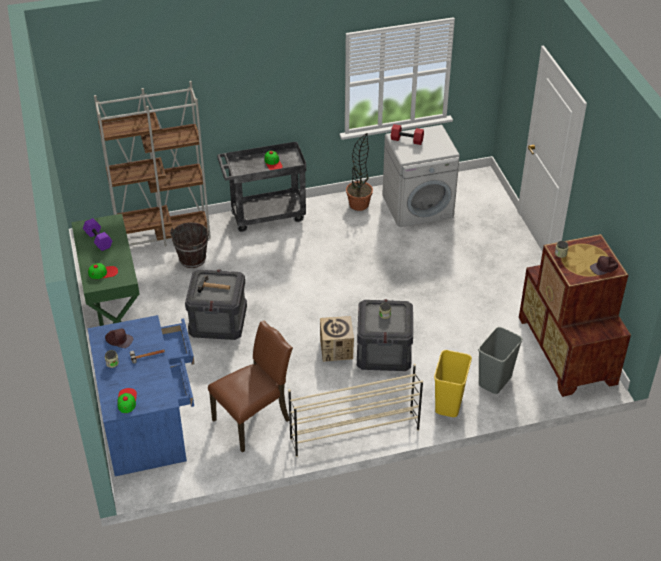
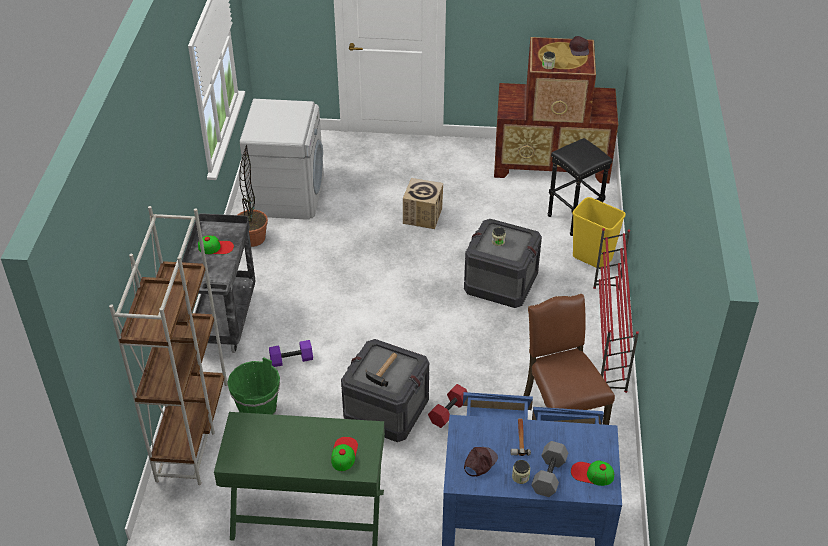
camera: 70 degrees left, 0 degrees up
purple dumbbell [83,218,112,251] -> purple dumbbell moved to [269,340,313,367]
brown bucket [170,222,209,268] -> green bucket [227,357,280,415]
beige shoe rack [288,364,423,457] -> red shoe rack [593,228,639,393]
cardboard box [320,316,354,362] -> cardboard box moved to [403,178,443,229]
red dumbbell [391,124,424,145] -> red dumbbell moved to [428,384,467,428]
grey trash can [478,326,523,394] -> black stool [548,138,612,236]
none -> grey dumbbell [531,441,568,497]

